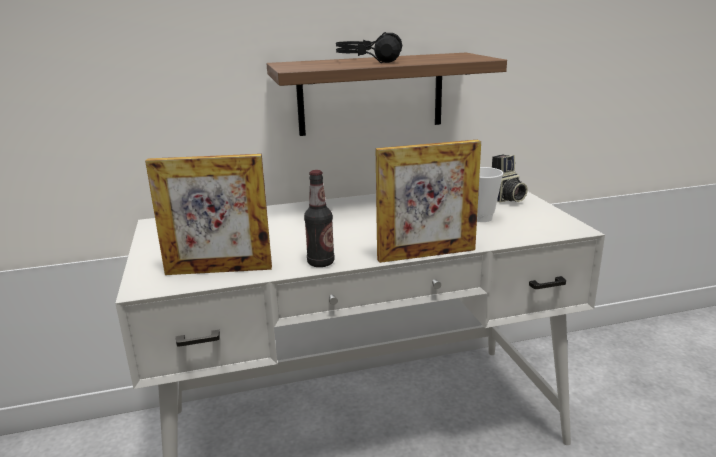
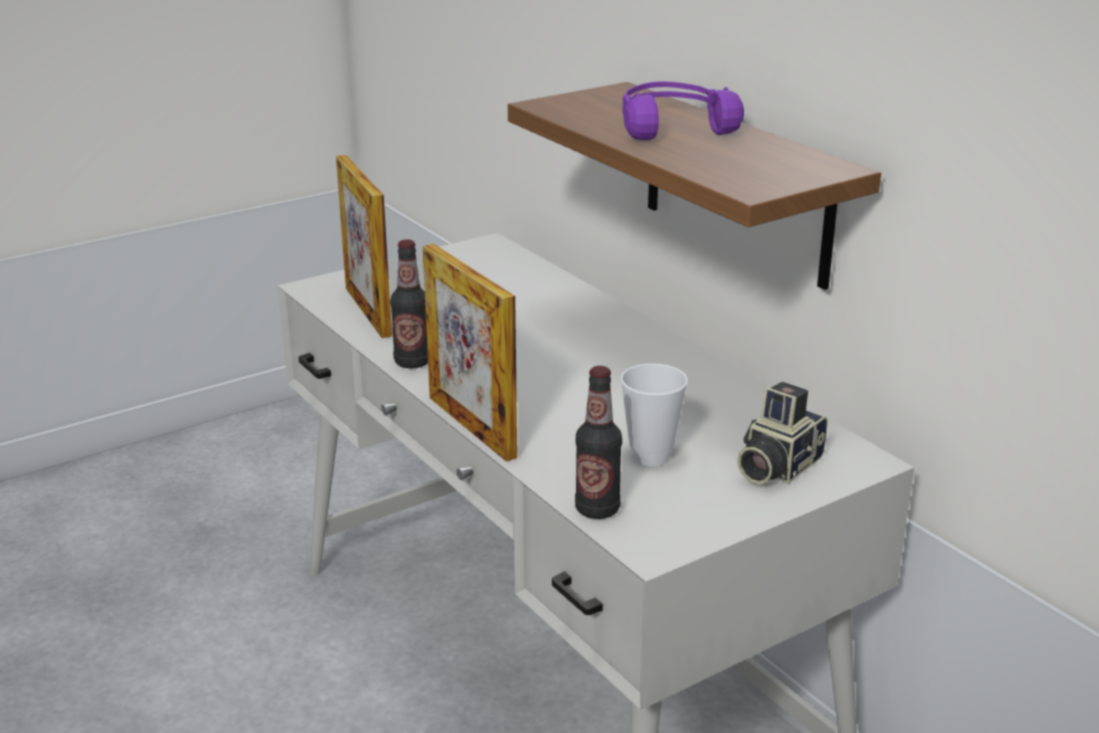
camera: 70 degrees right, 5 degrees up
black headphones [336,32,402,63] -> purple headphones [622,81,744,140]
none -> bottle [575,366,622,519]

